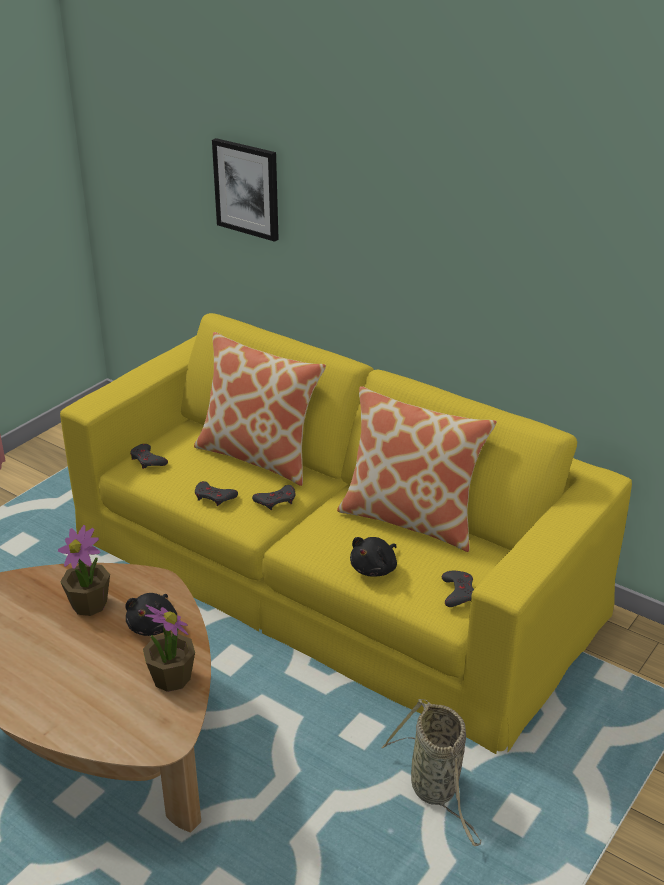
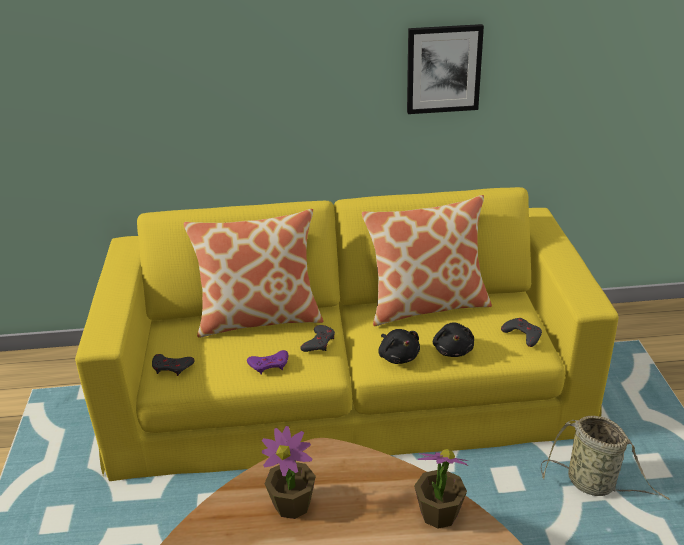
camera: 40 degrees left, 0 degrees up
black plush toy [125,593,177,636] -> black plush toy moved to [378,329,420,364]
grey game controller [195,481,238,506] -> purple game controller [247,350,289,374]
picture [212,138,279,242] -> picture moved to [407,24,484,114]

